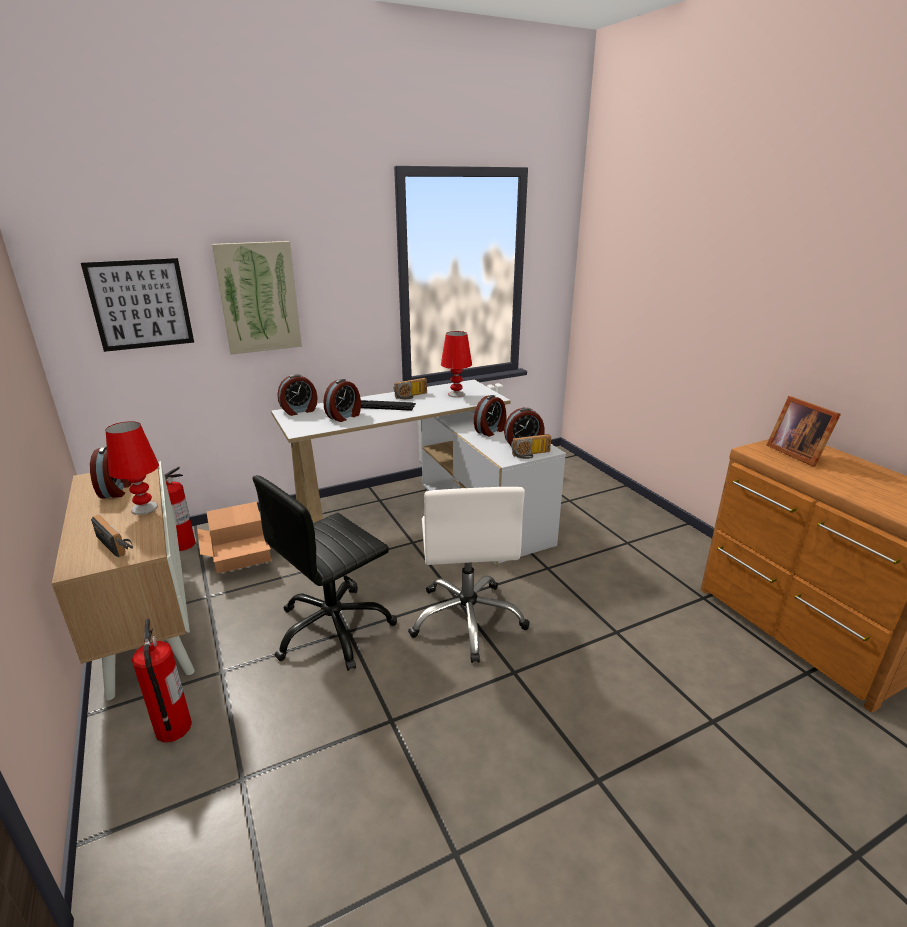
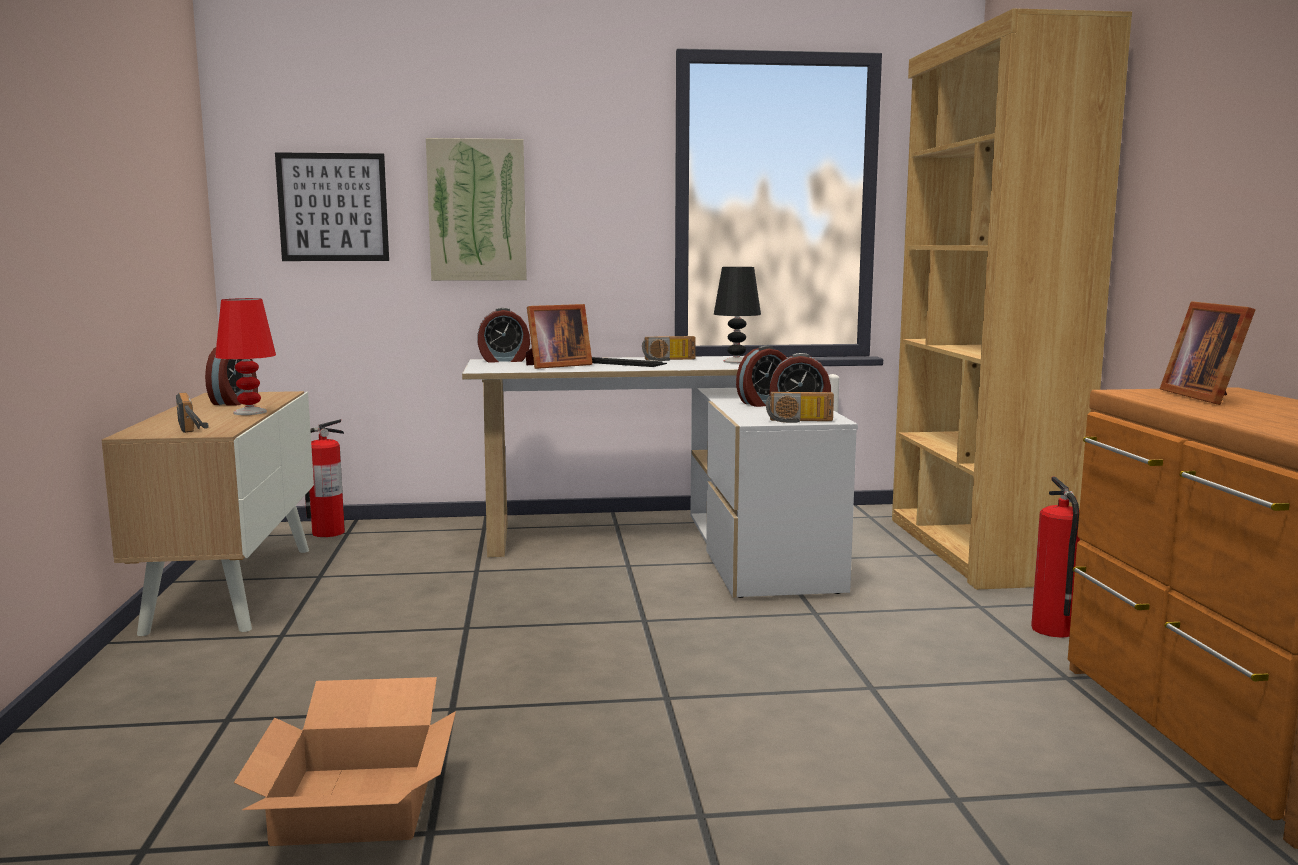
camera: 20 degrees right, 15 degrees down
fire extinguisher [132,619,192,743] -> fire extinguisher moved to [1031,476,1080,638]
cardboard box [197,502,271,574] -> cardboard box moved to [234,677,456,846]
black office chair [252,475,397,671] -> none
alarm clock [323,379,361,422] -> picture frame [526,304,593,369]
white office chair [408,487,530,663] -> none
red table lamp [441,331,472,397] -> black table lamp [714,267,761,363]
none -> brown bookcase [892,9,1132,590]

